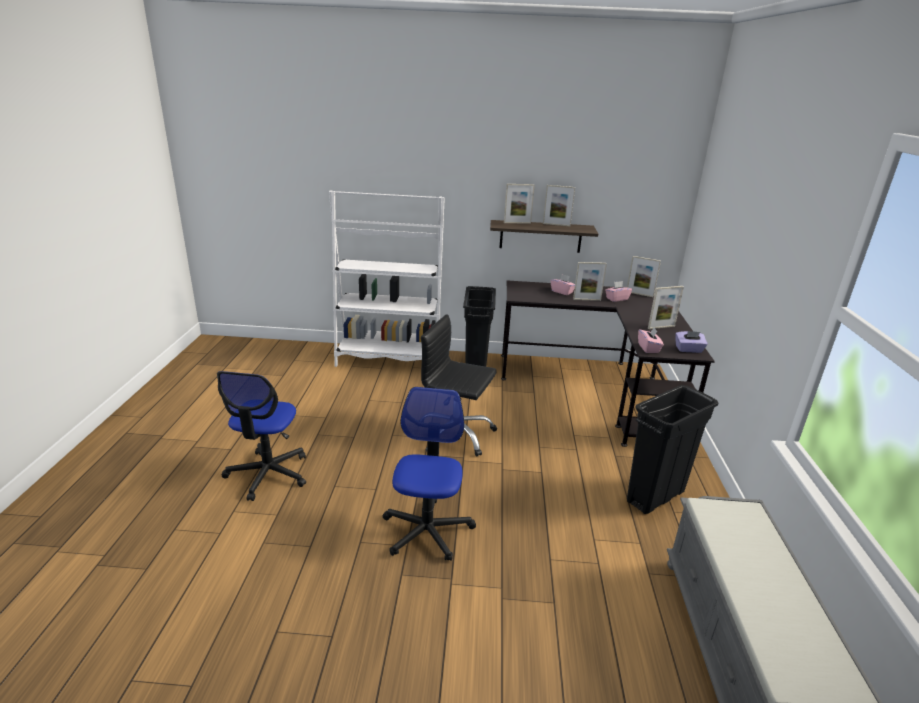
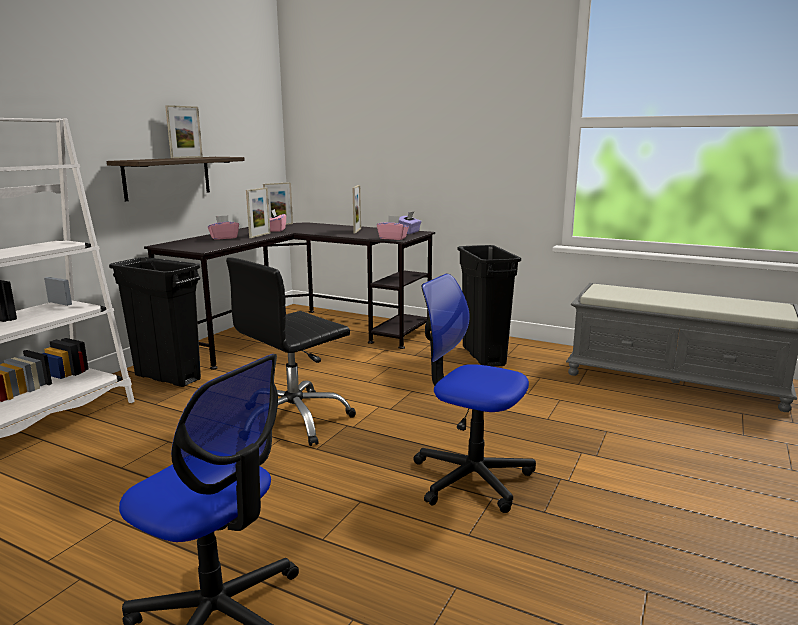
camera: 65 degrees left, 10 degrees down
picture frame [504,184,535,224] -> none

